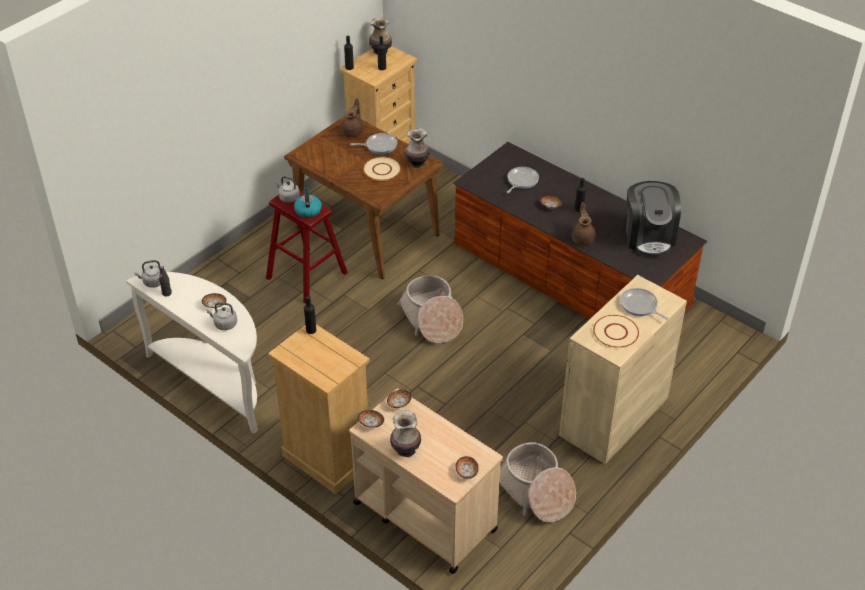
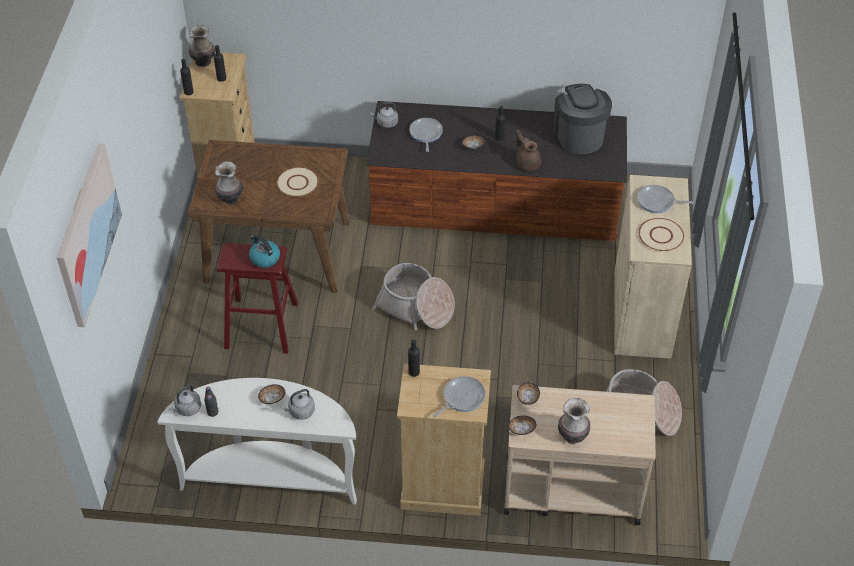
camera: 35 degrees left, 5 degrees up
grey kettle [275,176,300,202] -> grey kettle moved to [370,102,398,128]
brown teapot [341,98,364,137] -> none
frying pan [350,133,397,154] -> frying pan moved to [433,376,486,417]
vase [405,128,430,168] -> vase moved to [215,161,243,205]
bowl [456,456,479,479] -> none
coffee machine [626,181,681,257] -> coffee machine turned 150 degrees counterclockwise [553,84,612,154]
none -> picture [57,144,122,327]

